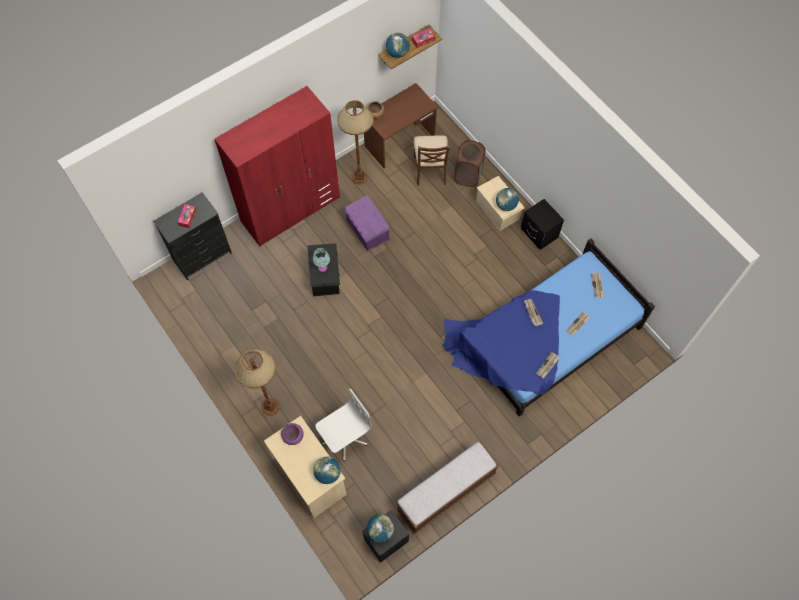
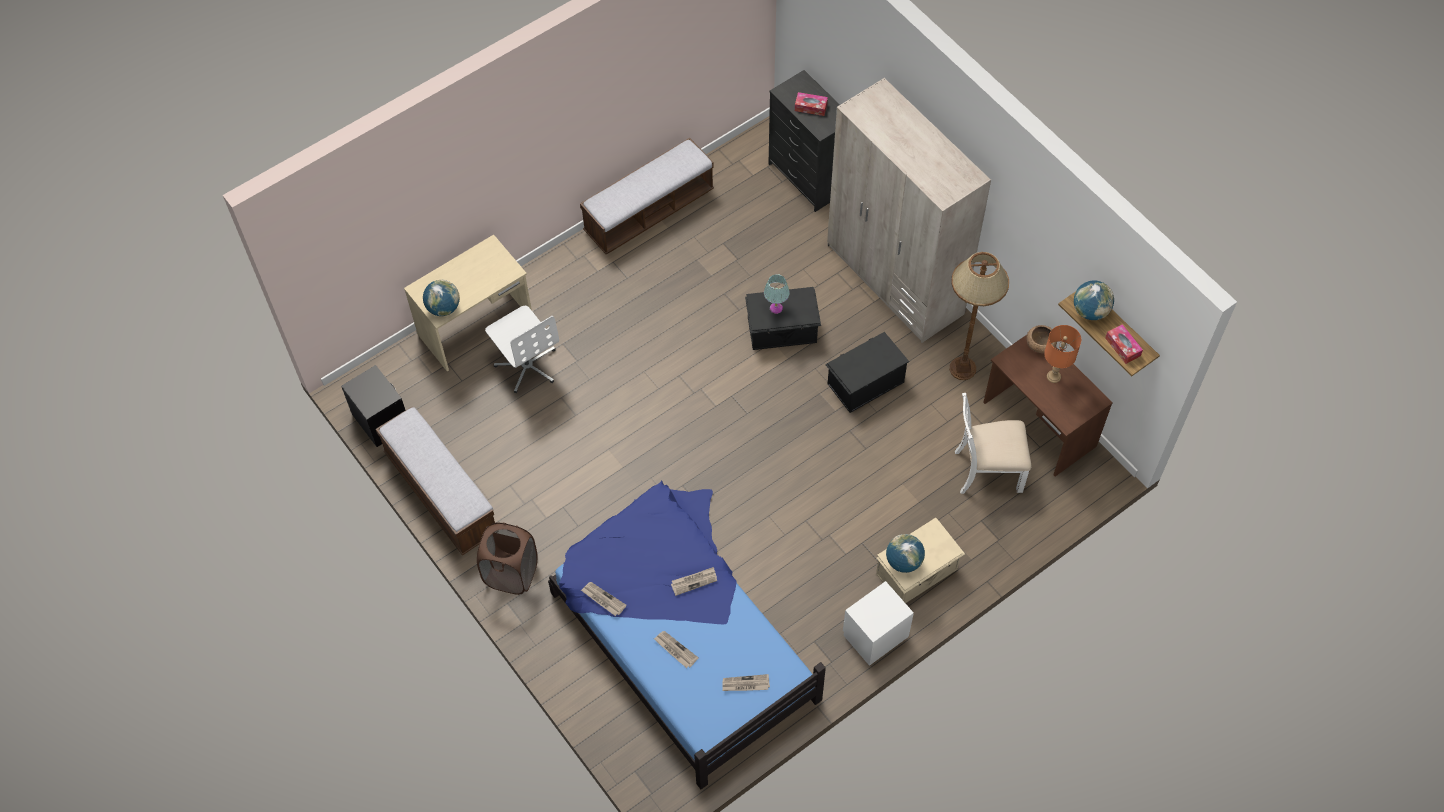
camera: 90 degrees right, 5 degrees down
red wardrobe [214,86,340,247] -> beige wardrobe [827,78,991,343]
brown floor lamp [235,349,280,416] -> none
purple bowl [281,423,304,445] -> none
purple storage box [343,195,390,251] -> black storage box [825,332,909,413]
globe [367,514,394,542] -> none
brown chair [414,135,450,186] -> white chair [955,393,1032,494]
brown laundry basket [454,140,486,187] -> brown laundry basket moved to [477,522,538,595]
black nightstand [521,199,564,250] -> white nightstand [843,581,914,666]
none -> bench [580,138,714,254]
none -> orange table lamp [1044,325,1081,383]

